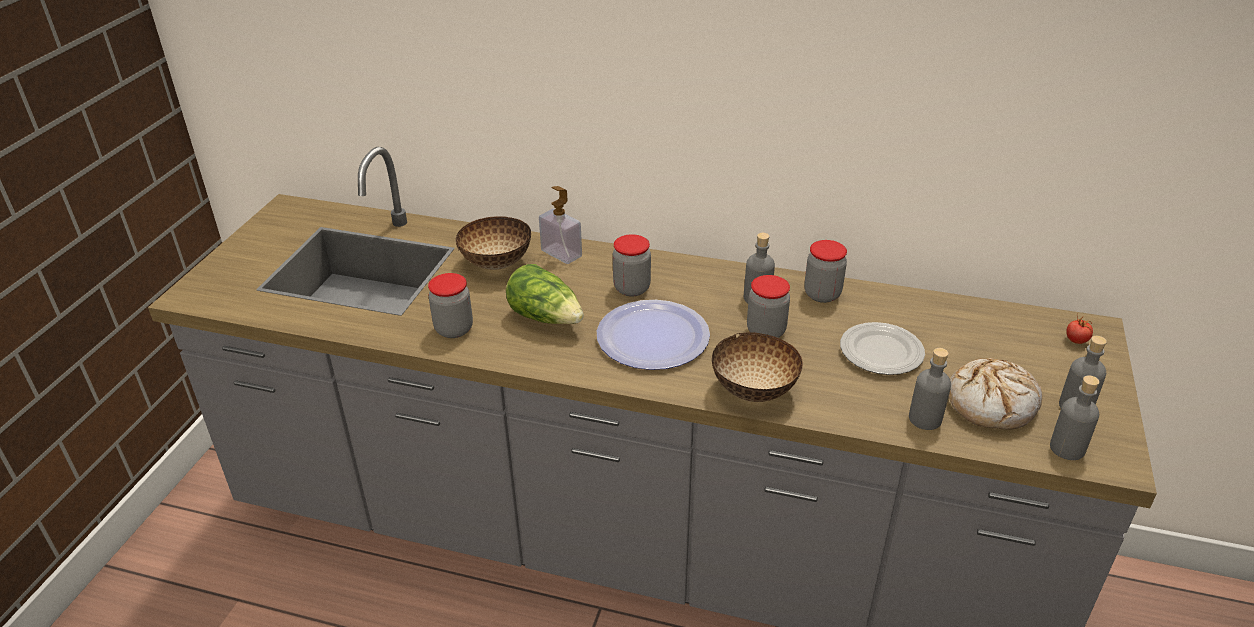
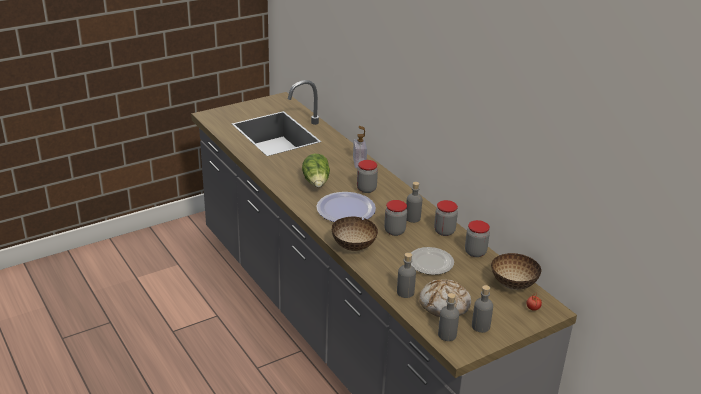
camera: 40 degrees right, 5 degrees down
jar [428,273,473,338] -> jar moved to [465,220,490,257]
bowl [456,216,531,270] -> bowl moved to [491,253,542,290]

